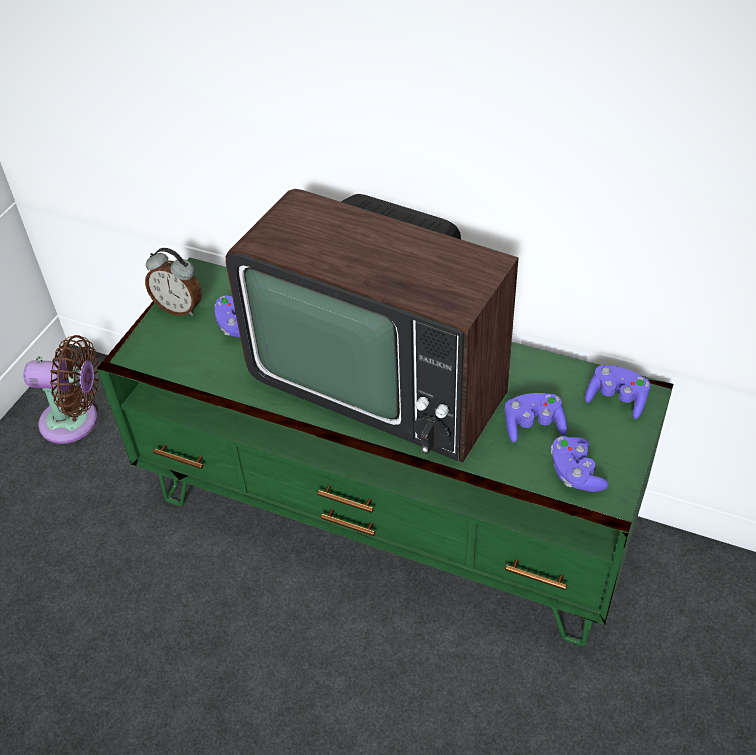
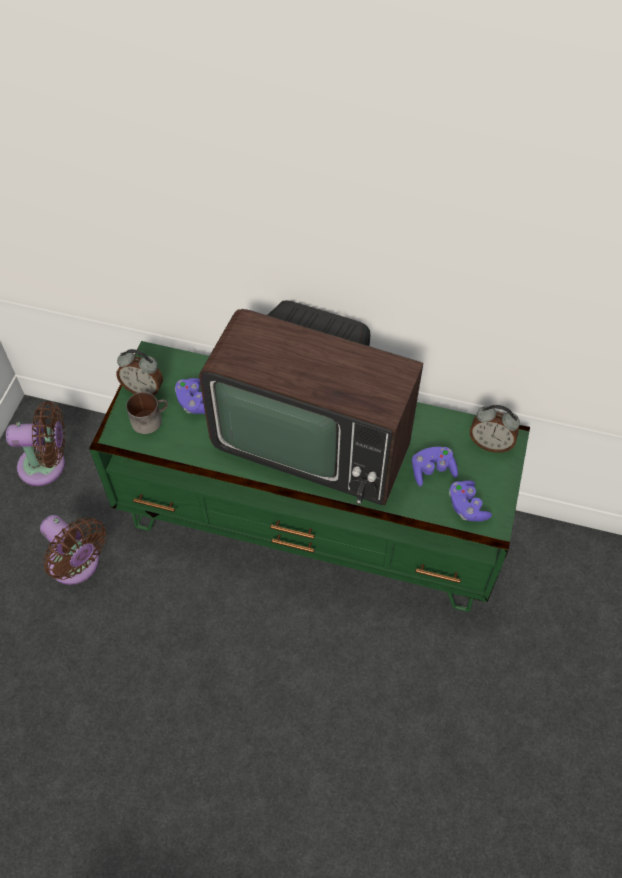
camera: 10 degrees left, 10 degrees up
purple game controller [585,365,650,419] -> alarm clock [470,405,520,453]
none -> brown fan [40,515,106,585]
none -> mug [126,392,168,434]

